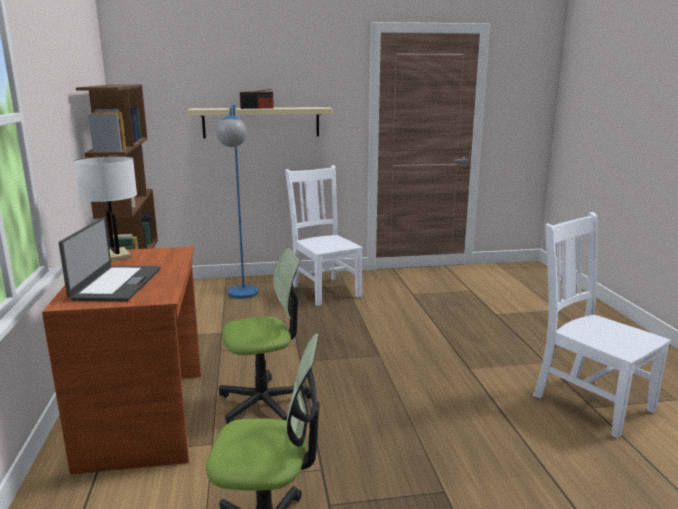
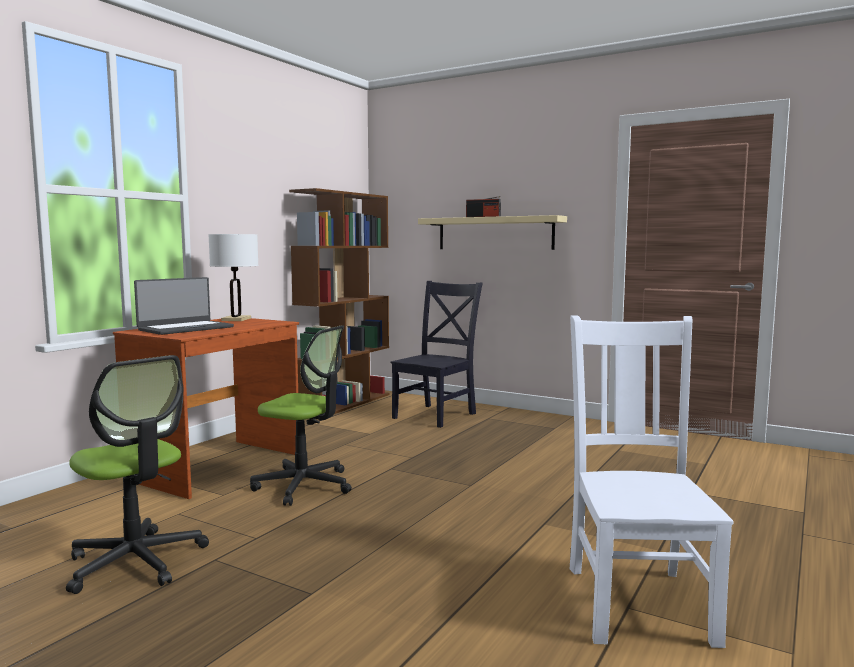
camera: 40 degrees right, 10 degrees down
blue floor lamp [216,105,258,299] -> black chair [391,281,483,428]
white chair [285,165,363,306] -> none

